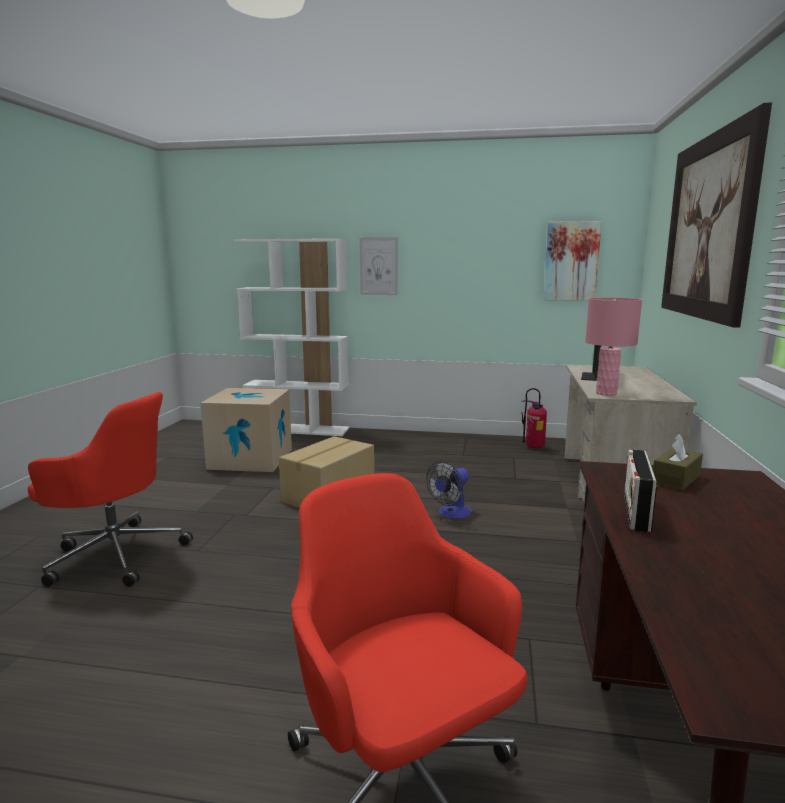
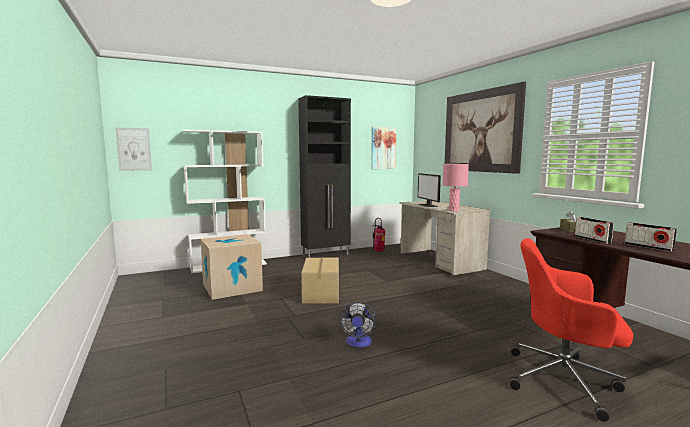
camera: 35 degrees left, 5 degrees down
red office chair [28,392,193,587] -> none
picture [359,237,398,295] -> picture moved to [115,127,152,171]
fan [426,461,472,519] -> fan moved to [339,302,377,347]
none -> black cabinet [298,95,351,258]
none -> radio [625,222,677,252]

